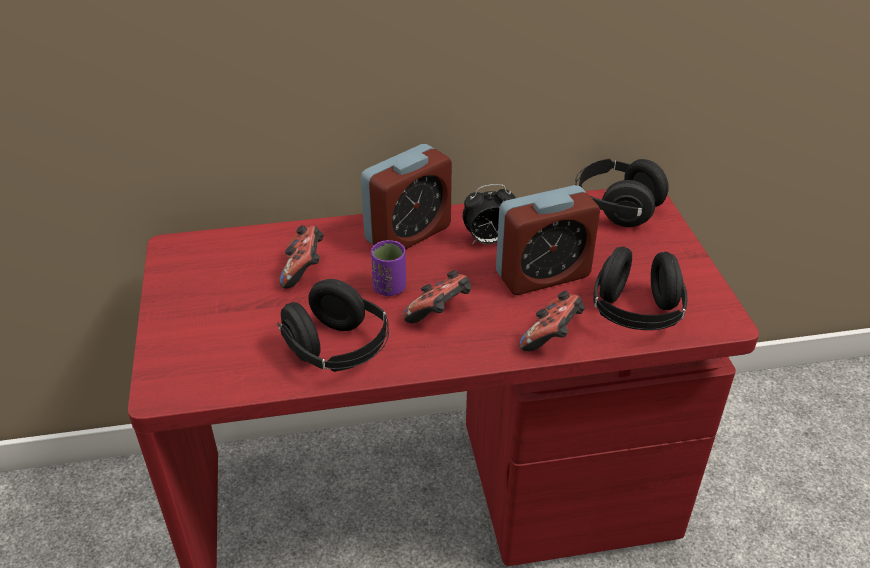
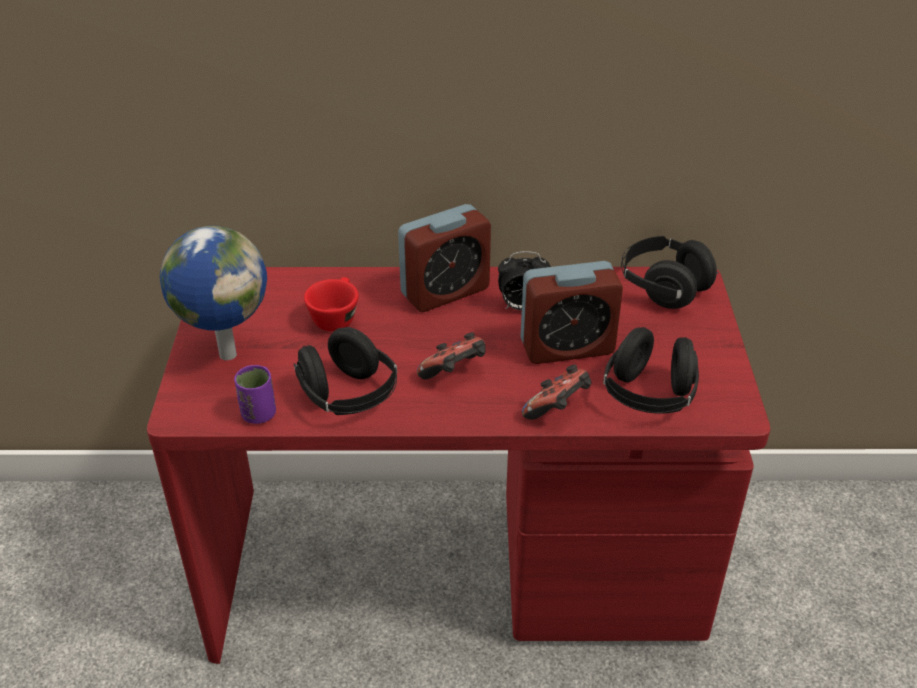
camera: 10 degrees right, 0 degrees up
game controller [279,225,324,289] -> red cup [304,277,359,331]
purple cup [371,240,406,296] -> purple cup moved to [234,365,276,424]
none -> globe [160,226,267,360]

